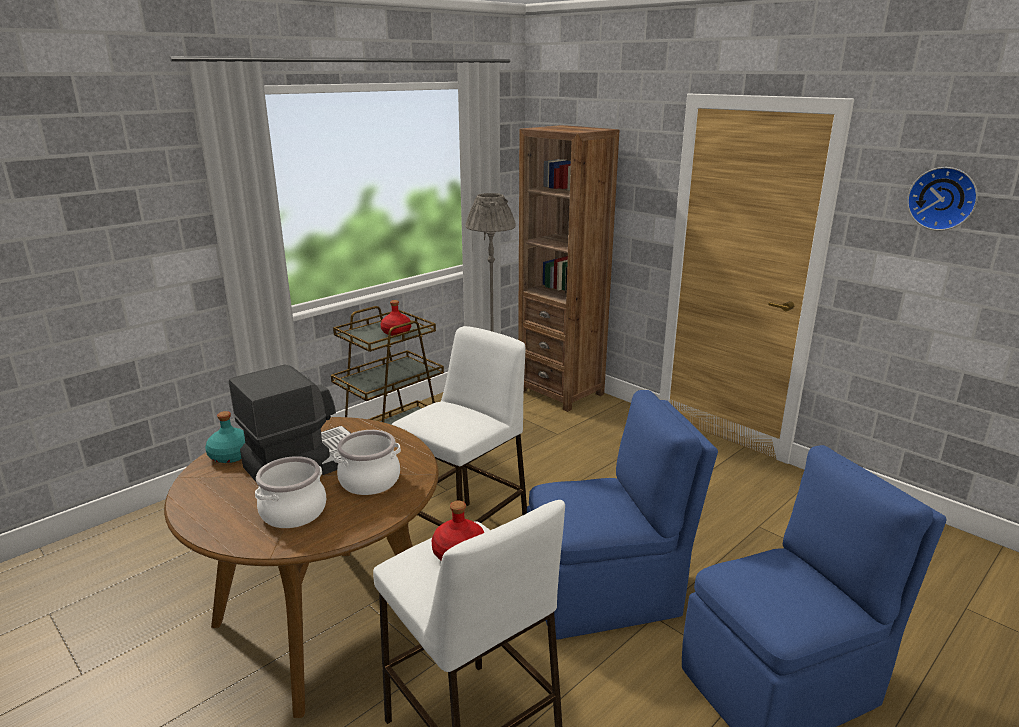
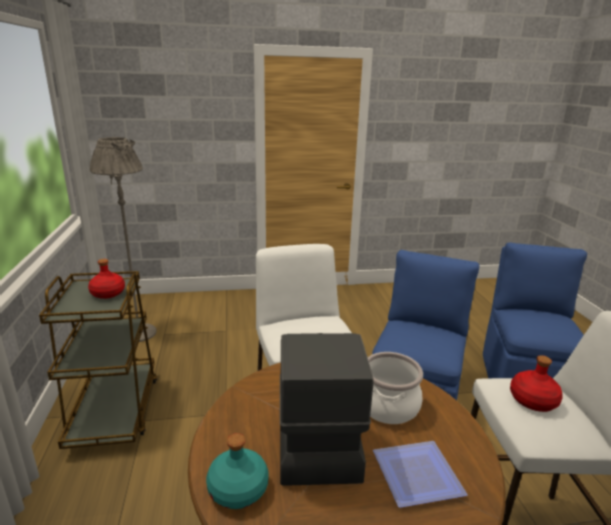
camera: 55 degrees left, 0 degrees up
cooking pot [255,456,326,528] -> plate [373,441,468,508]
brown bookcase [518,125,619,412] -> none
wall clock [907,167,978,231] -> none

